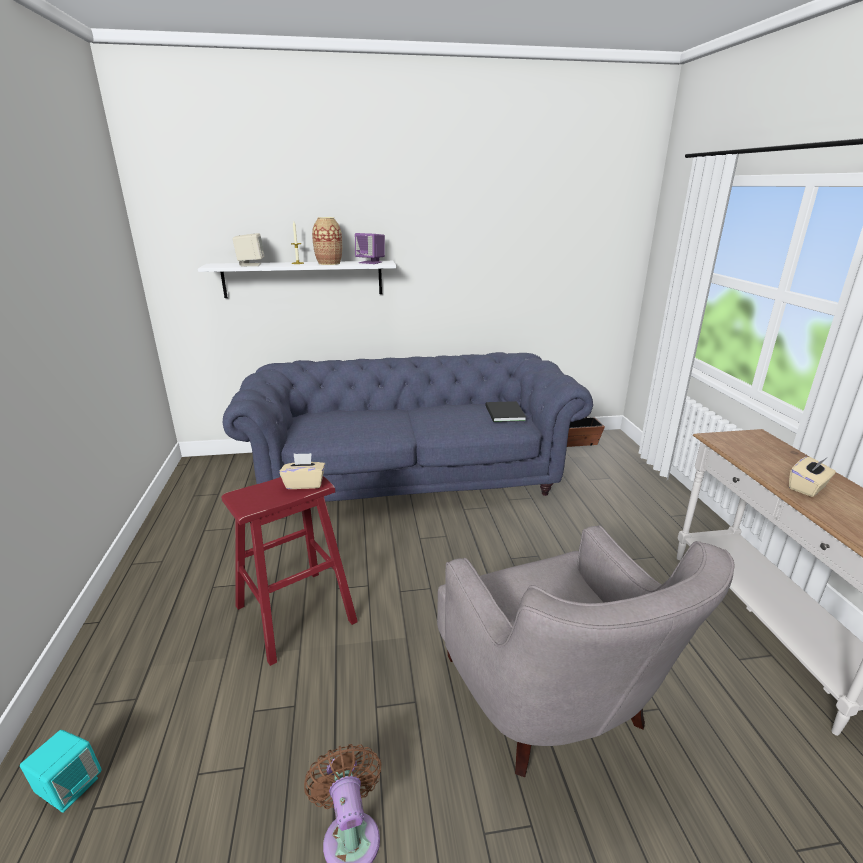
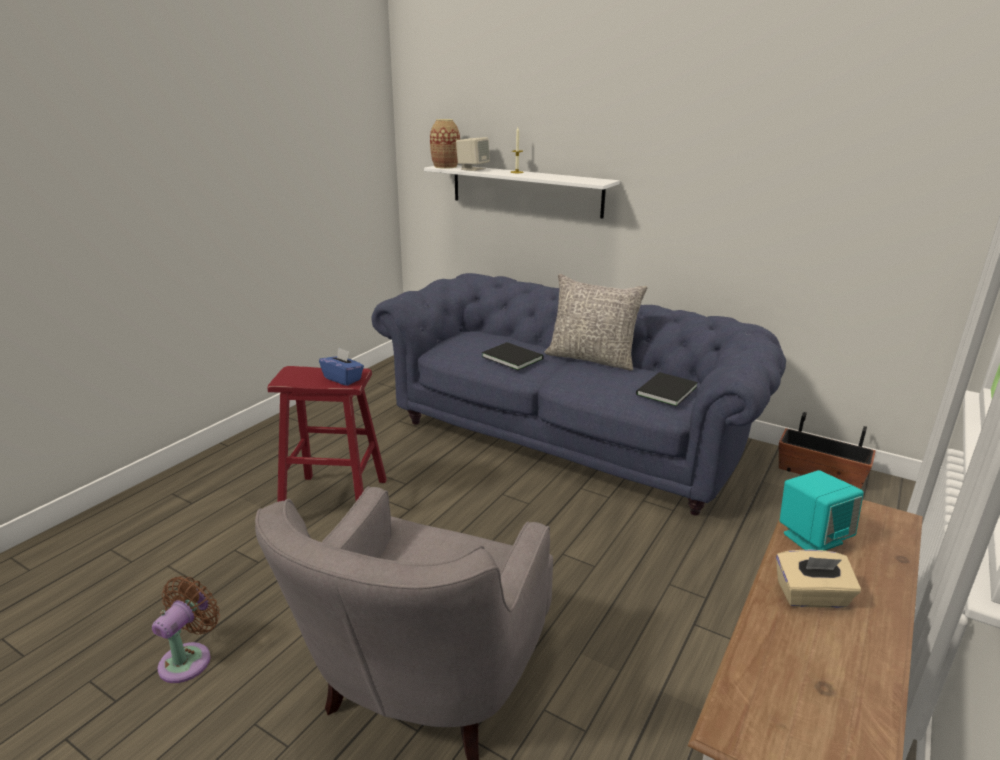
camera: 40 degrees right, 0 degrees up
turquoise speaker [20,730,102,813] -> turquoise speaker moved to [780,470,864,551]
beige tissue box [279,453,325,489] -> blue tissue box [319,347,364,386]
vase [312,217,342,265] -> vase moved to [430,119,460,169]
purple speaker [355,233,385,264] -> none
none -> black book [482,342,544,370]
none -> grey pillow [544,274,647,371]

